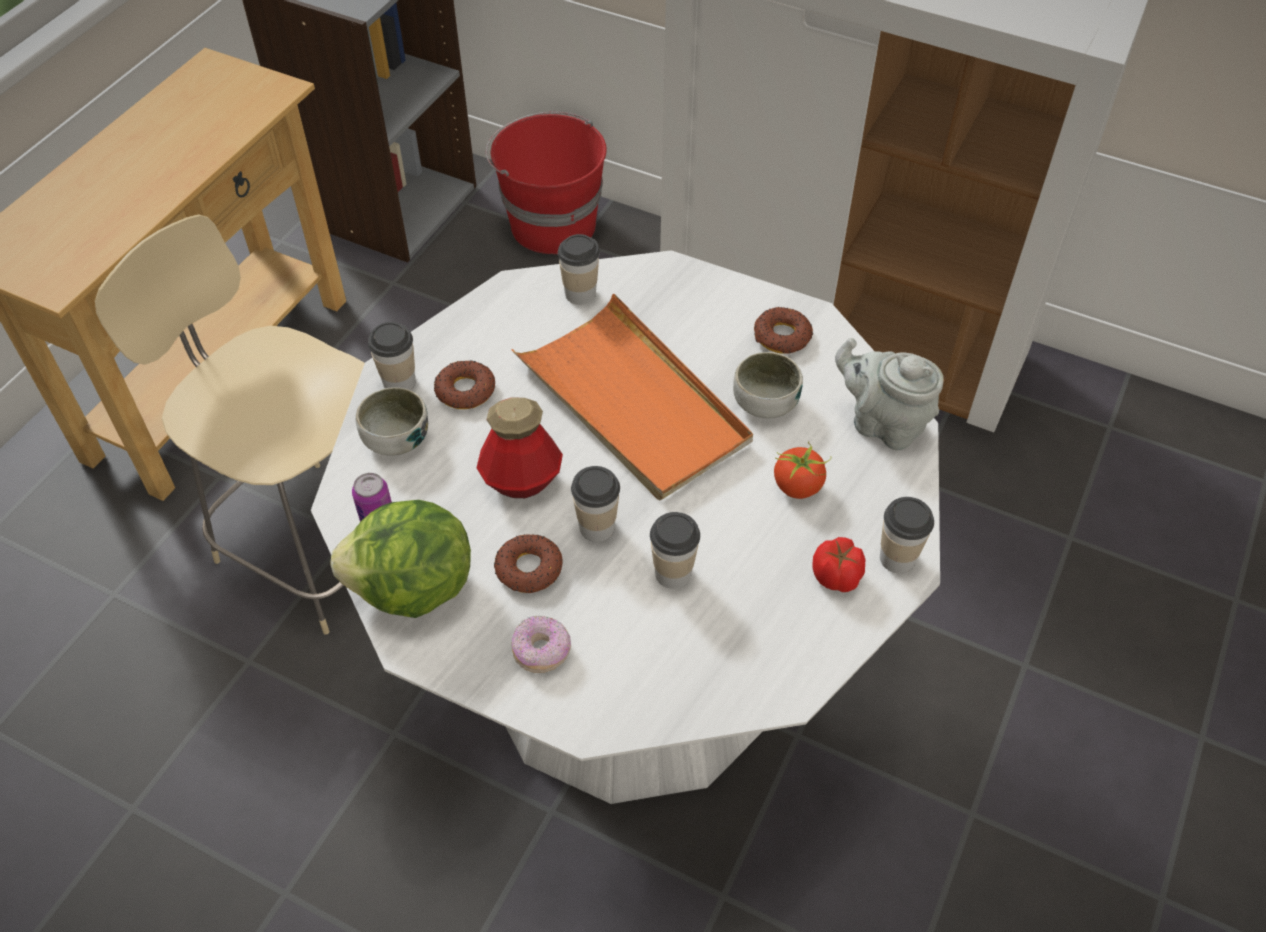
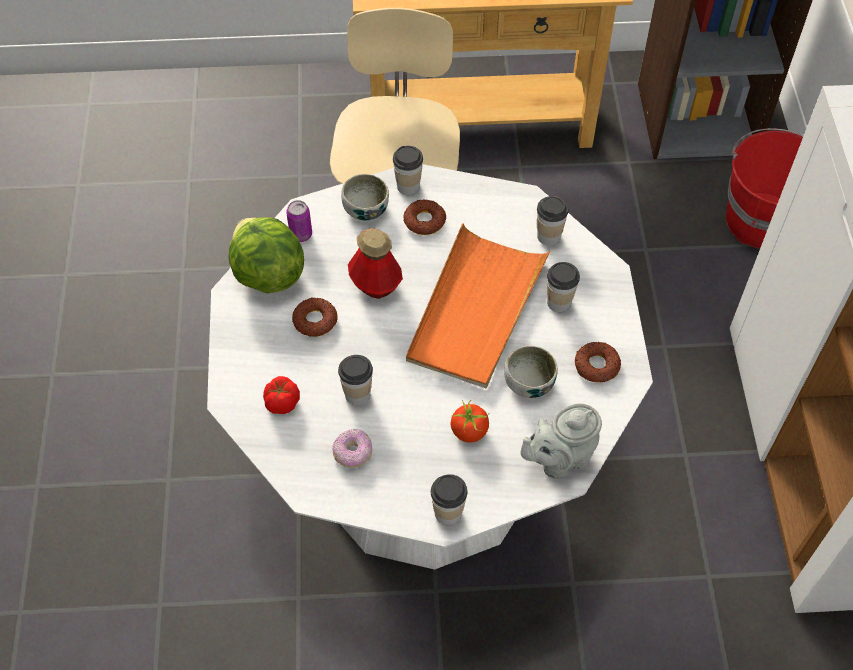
camera: 60 degrees right, 5 degrees up
donut [511,616,571,673] -> donut moved to [332,429,372,468]
cup [571,466,620,542] -> cup moved to [547,262,580,312]
tomato [812,537,865,592] -> tomato moved to [263,376,300,414]
grey teapot [835,338,944,450] -> grey teapot turned 120 degrees counterclockwise [521,403,602,479]

